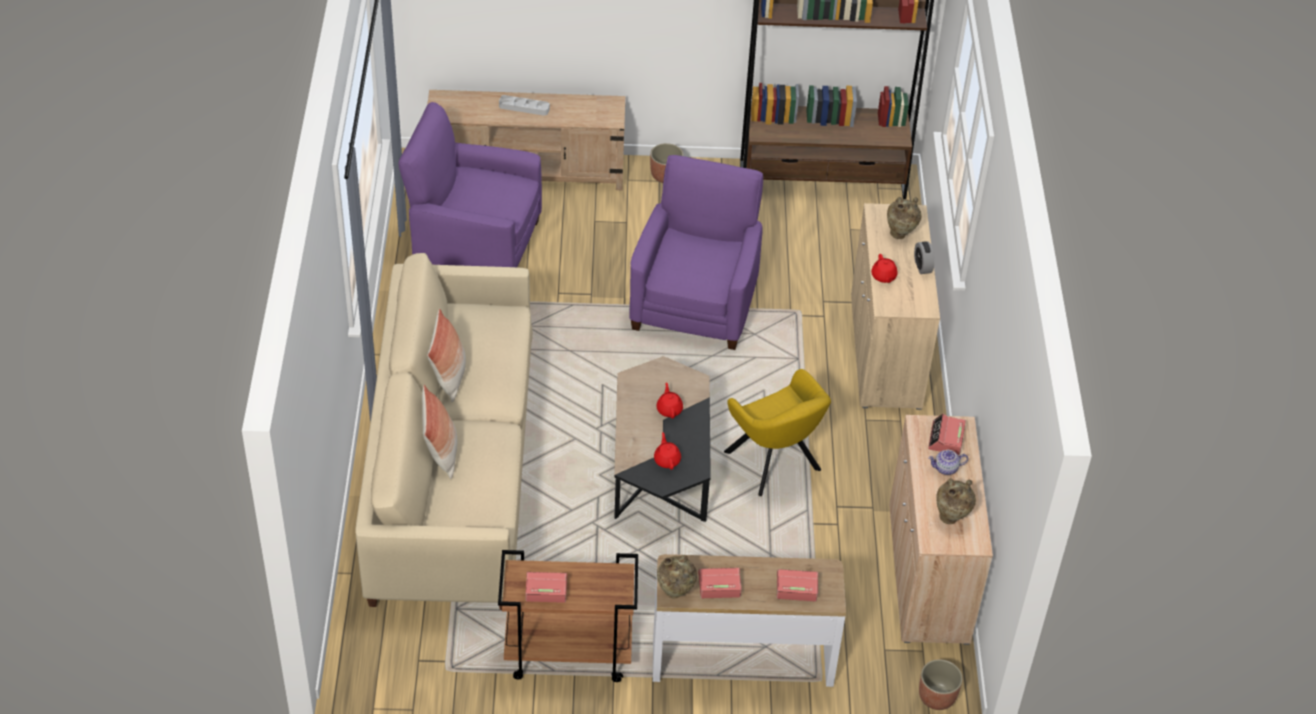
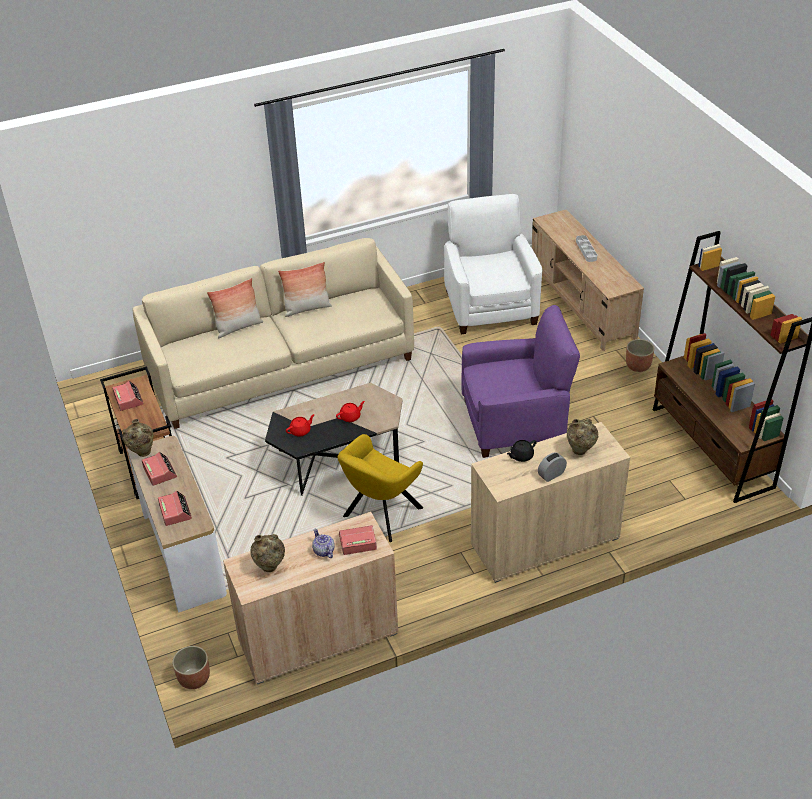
camera: 70 degrees right, 5 degrees down
purple armchair [398,102,542,267] -> white armchair [444,194,542,334]
red teapot [871,254,898,283] -> black teapot [507,440,537,462]

